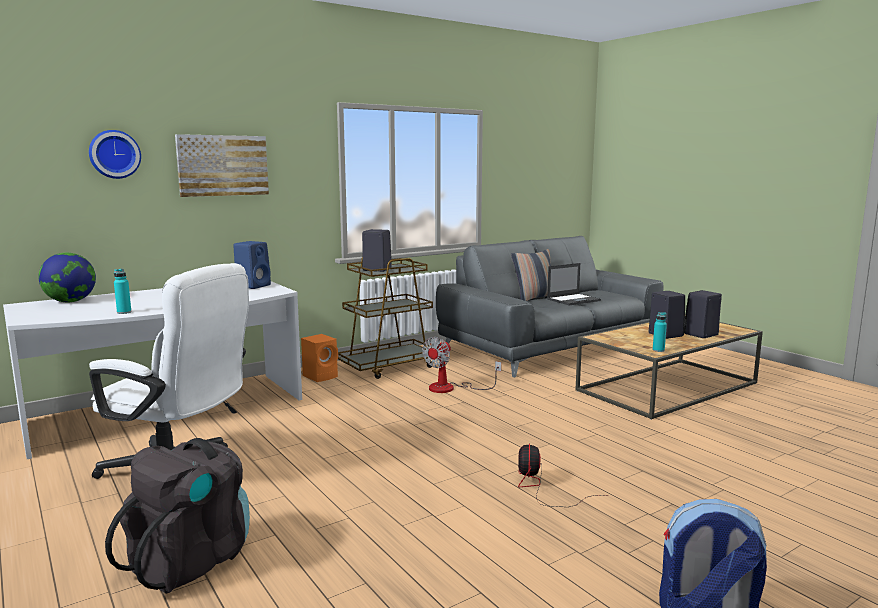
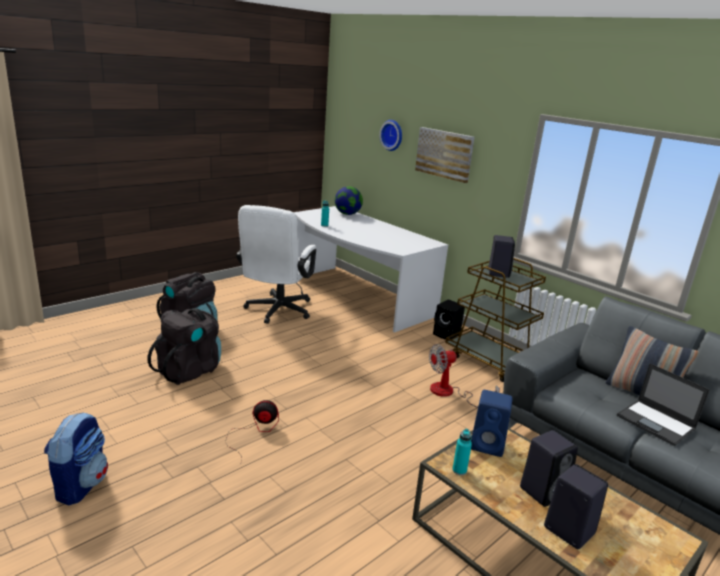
camera: 80 degrees right, 10 degrees up
blue speaker [233,241,271,289] -> blue speaker moved to [471,390,512,457]
orange speaker [301,334,338,382] -> black speaker [433,299,465,340]
fan [422,337,501,393] -> fan turned 45 degrees counterclockwise [429,344,500,408]
none -> black backpack [148,308,221,385]

